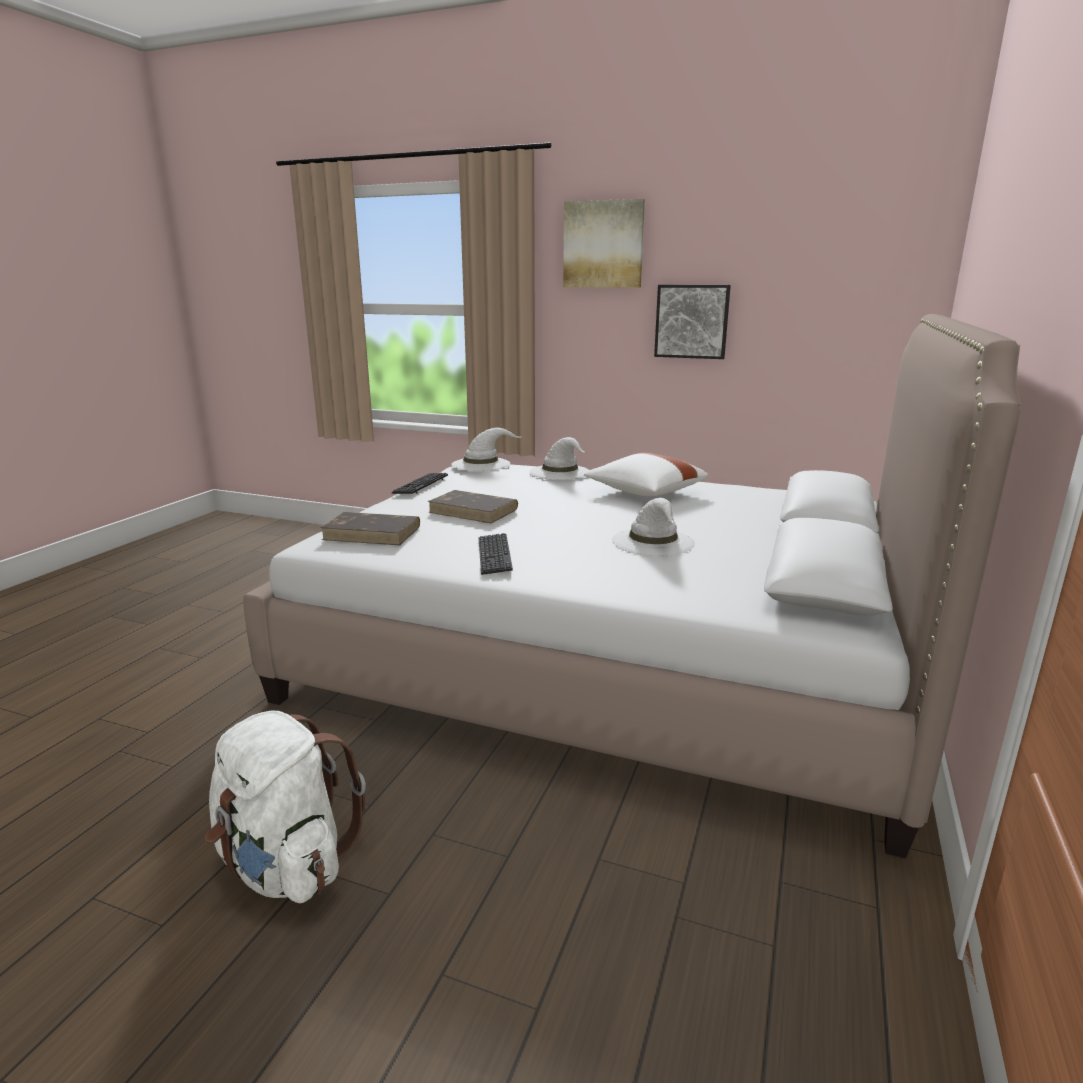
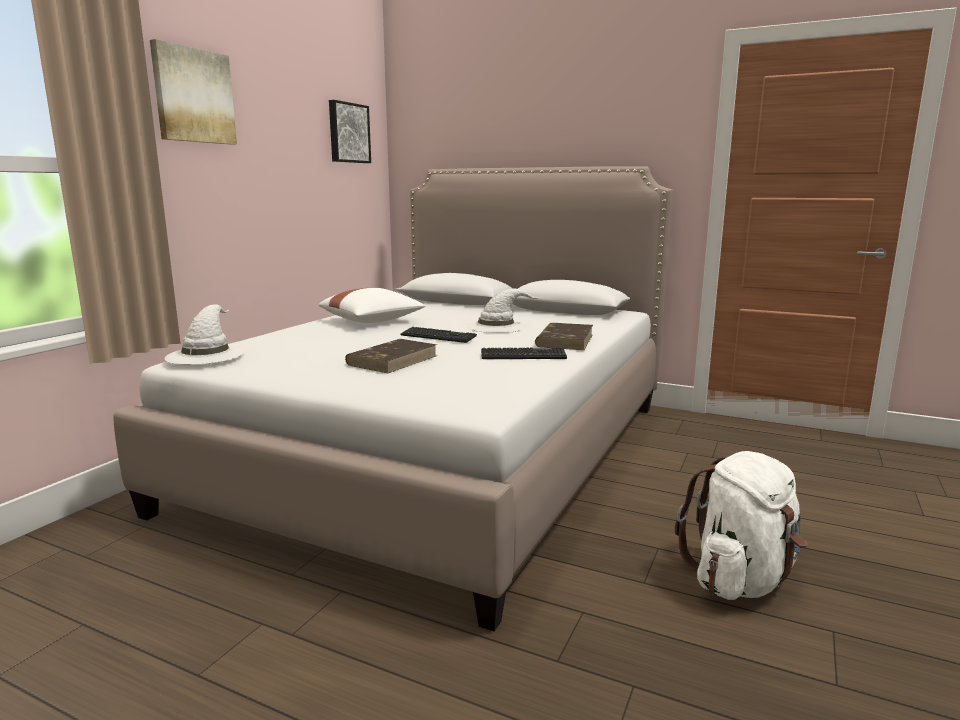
camera: 85 degrees left, 5 degrees down
brown book [320,512,420,545] -> brown book moved to [535,323,593,350]
keyboard [392,473,448,494] -> keyboard moved to [401,327,477,343]
white hat [529,437,589,480] -> none
picture [654,285,731,359] -> picture moved to [329,100,371,163]

